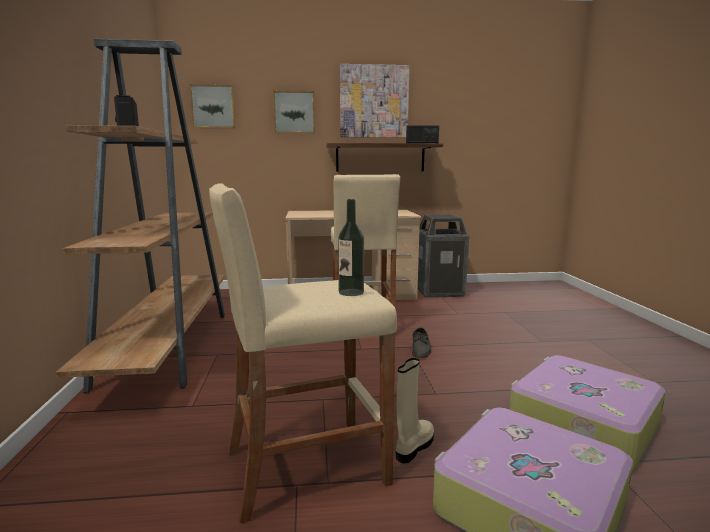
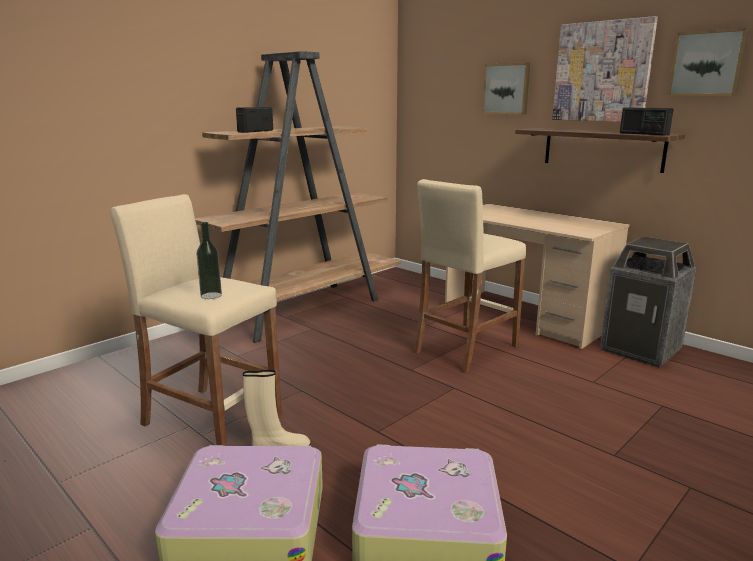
camera: 50 degrees right, 5 degrees up
picture [190,84,235,128] -> picture moved to [668,28,748,96]
grey shoe [412,327,431,358] -> none

